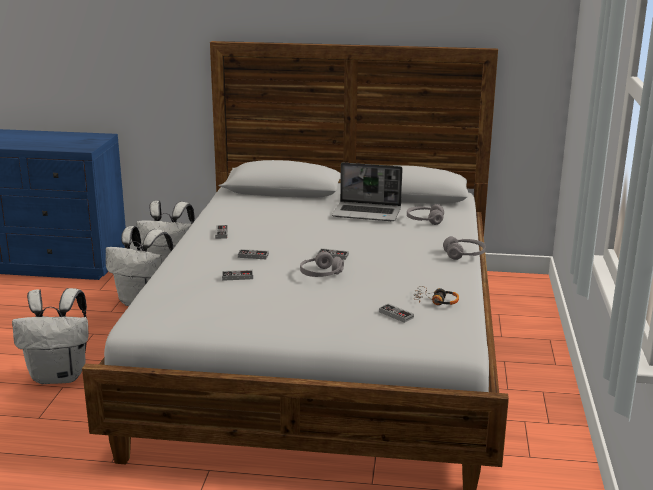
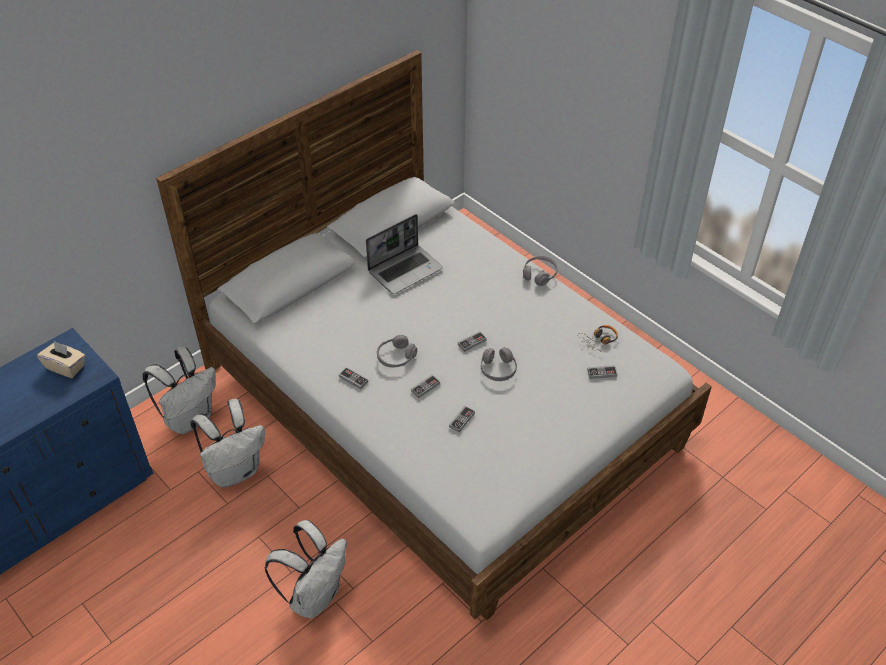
camera: 50 degrees left, 25 degrees up
grey headphones [407,204,444,225] -> grey headphones moved to [377,335,417,367]
none -> beige tissue box [37,341,85,378]

